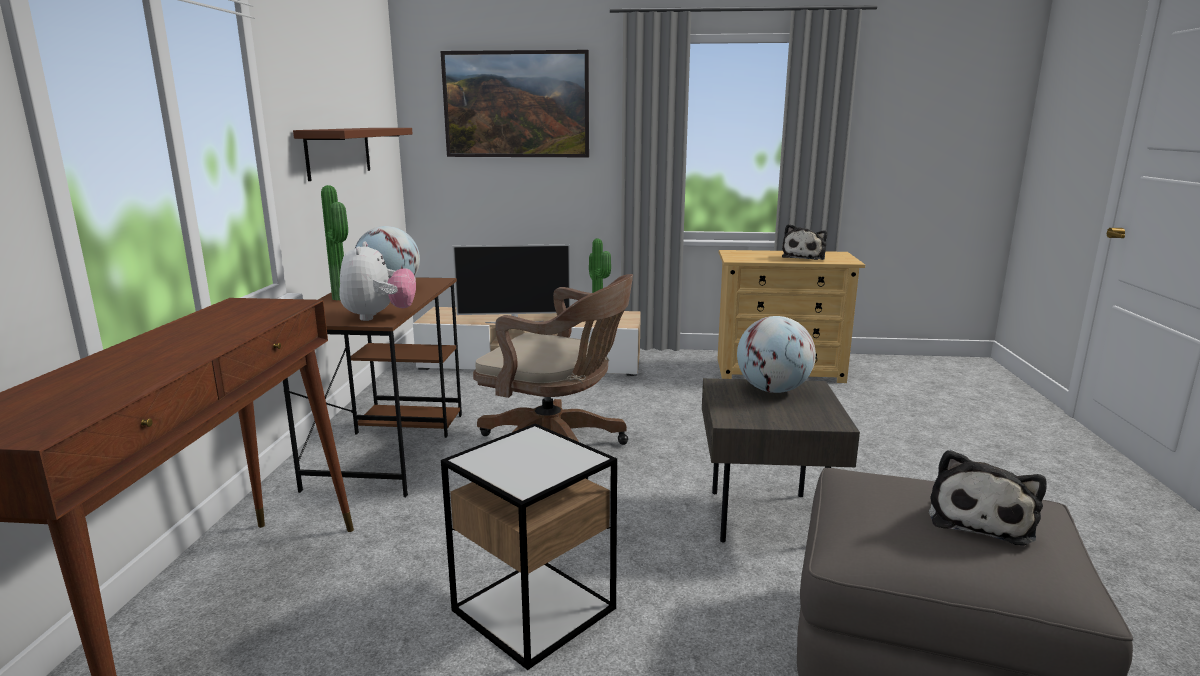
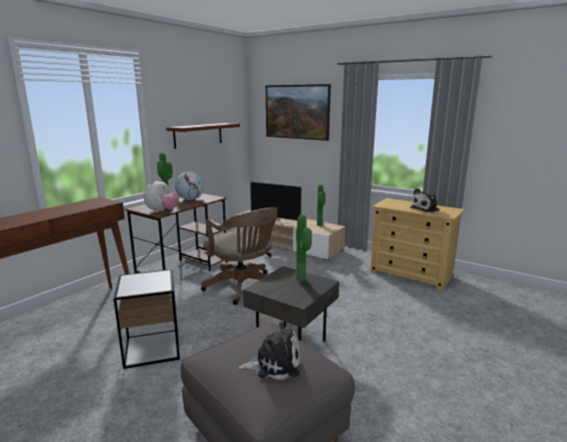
camera: 30 degrees right, 0 degrees up
globe [737,316,816,393] -> potted plant [296,215,312,282]
plush toy [929,450,1047,545] -> plush toy turned 150 degrees counterclockwise [238,321,300,380]

